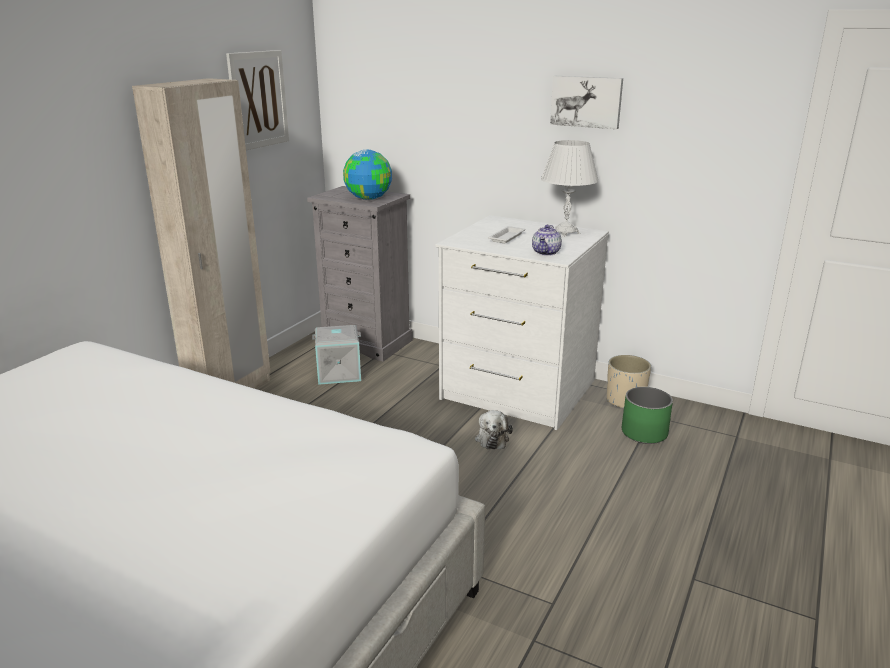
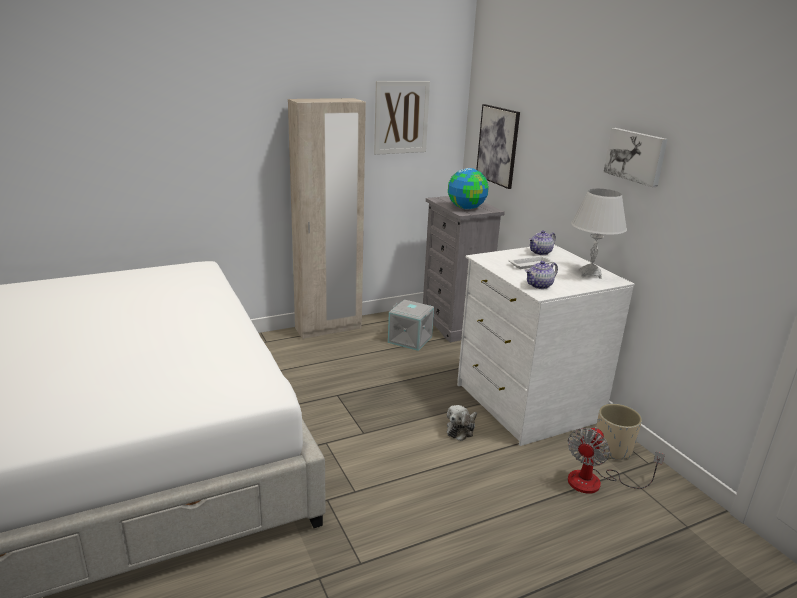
camera: 35 degrees right, 0 degrees up
green planter [622,387,673,444] -> fan [568,427,665,494]
none -> picture [476,104,520,189]
none -> teapot [529,231,556,255]

